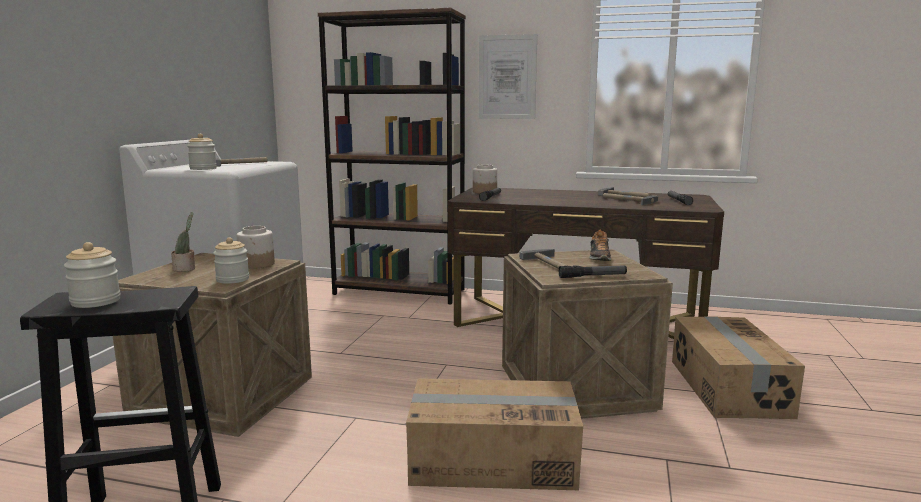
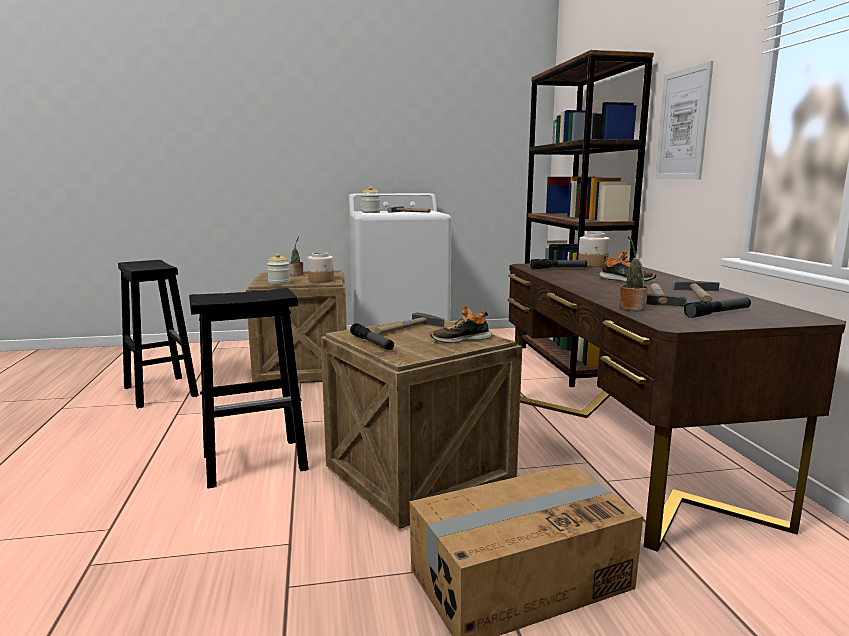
camera: 65 degrees right, 0 degrees up
jar [64,242,121,308] -> none
cardboard box [406,378,583,490] -> black stool [189,288,309,488]
none -> shoe [599,251,656,282]
none -> potted plant [619,236,648,311]

